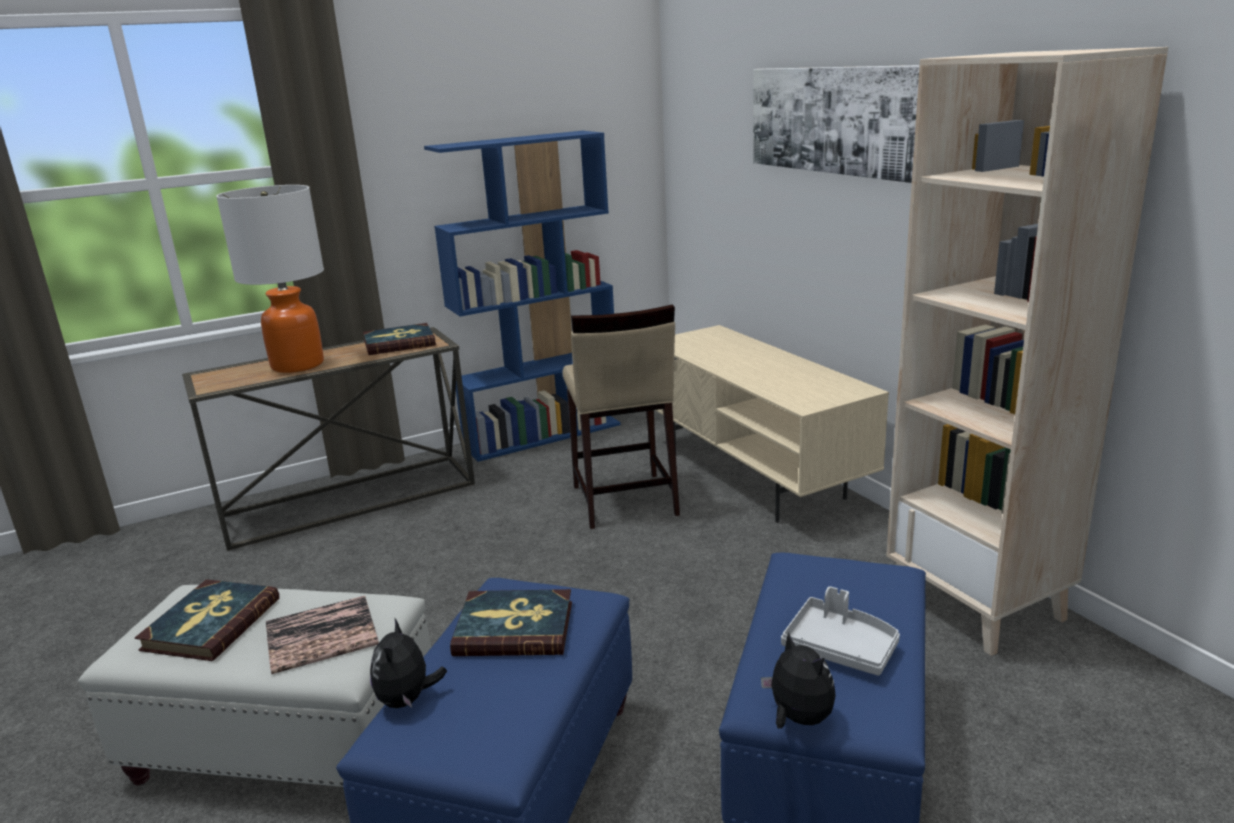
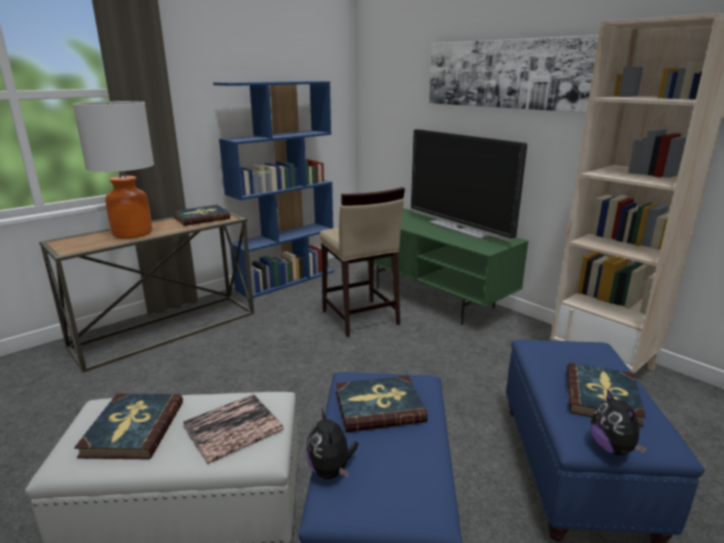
camera: 15 degrees left, 0 degrees up
beige tv stand [655,325,889,523] -> green tv stand [367,208,528,325]
plush toy [761,631,836,729] -> plush toy turned 150 degrees counterclockwise [591,389,647,455]
grey tray [781,586,900,676] -> book [567,363,646,427]
none -> television [411,129,527,241]

